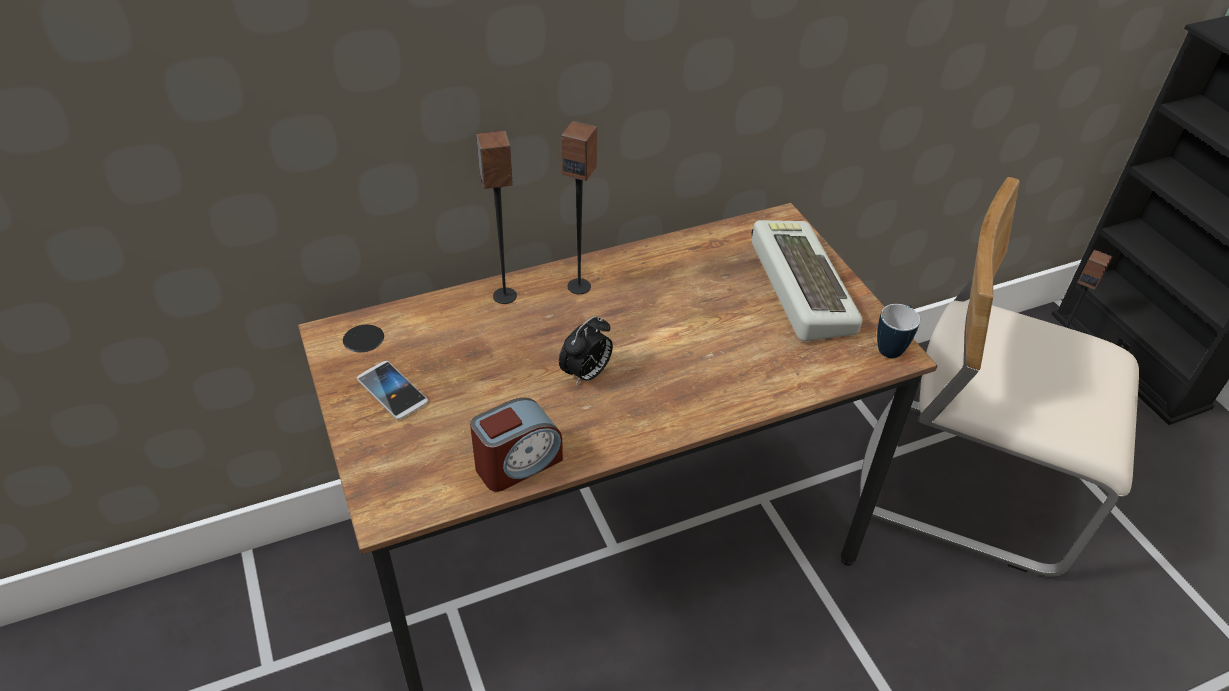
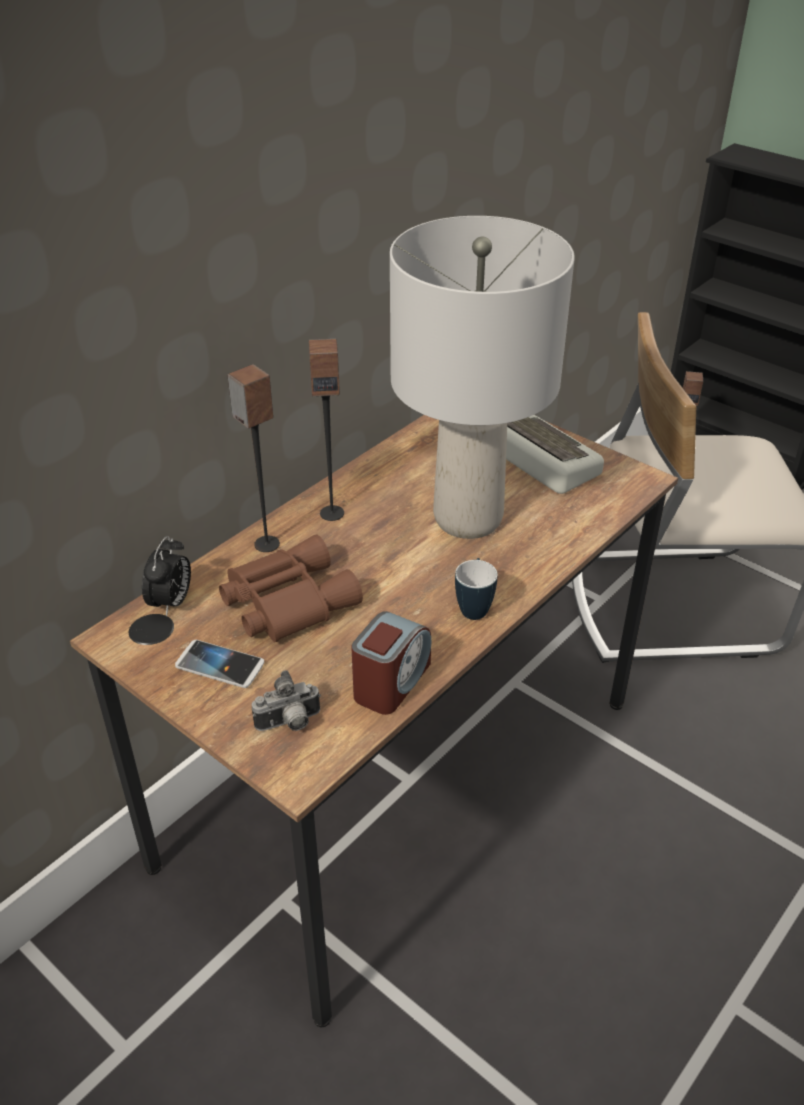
camera: 25 degrees left, 5 degrees down
alarm clock [559,316,613,386] -> alarm clock moved to [142,536,191,616]
mug [877,304,920,358] -> mug moved to [455,558,498,620]
none -> brown binoculars [219,535,363,642]
none -> camera [252,670,321,731]
none -> grey table lamp [390,216,575,539]

